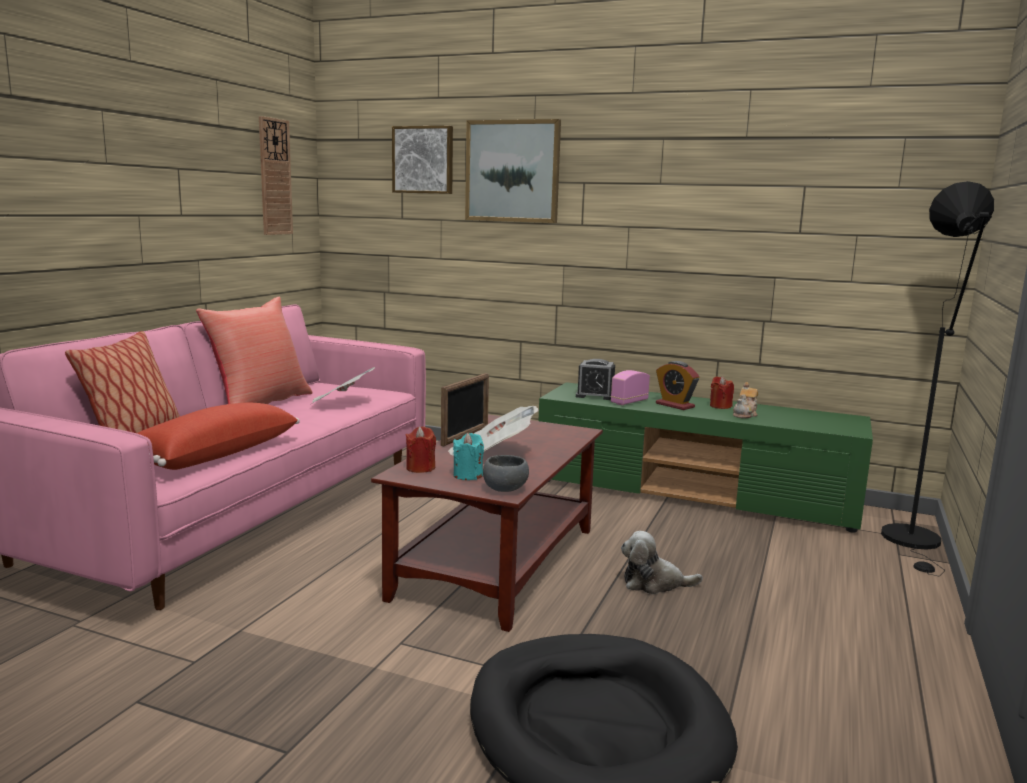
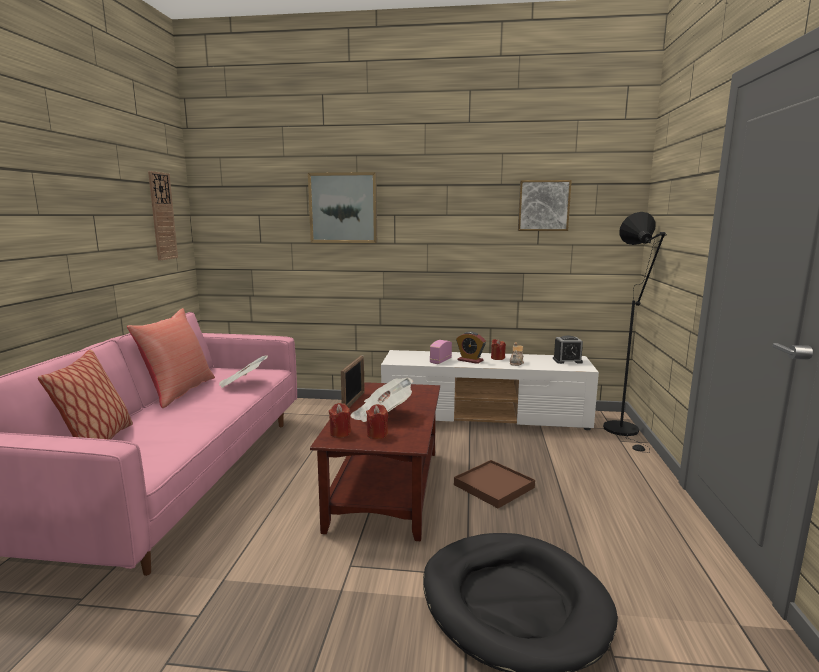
camera: 15 degrees left, 0 degrees up
red pillow [137,403,300,470] -> none
picture [392,126,453,194] -> picture moved to [518,180,572,231]
turquoise candle [453,433,484,480] -> red candle [366,404,388,439]
grey bowl [483,455,529,492] -> none
green tv stand [539,382,873,533] -> white tv stand [381,350,599,430]
alarm clock [576,359,615,400] -> alarm clock moved to [553,335,583,364]
plush toy [621,531,703,594] -> brown tray [454,460,535,508]

